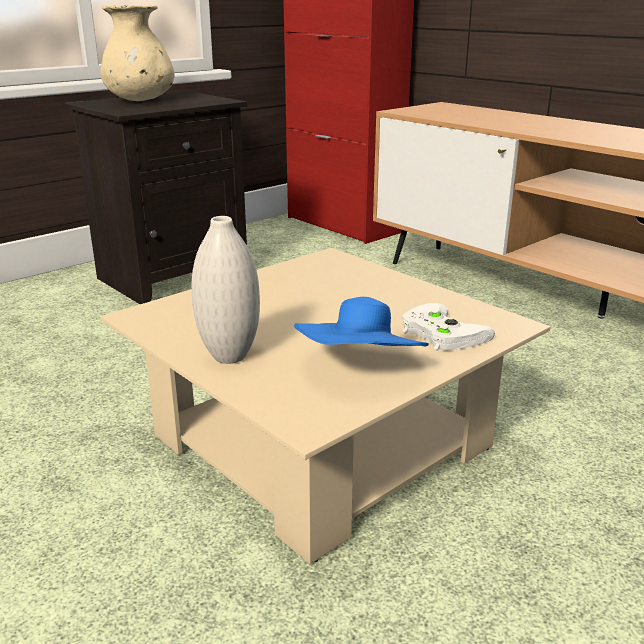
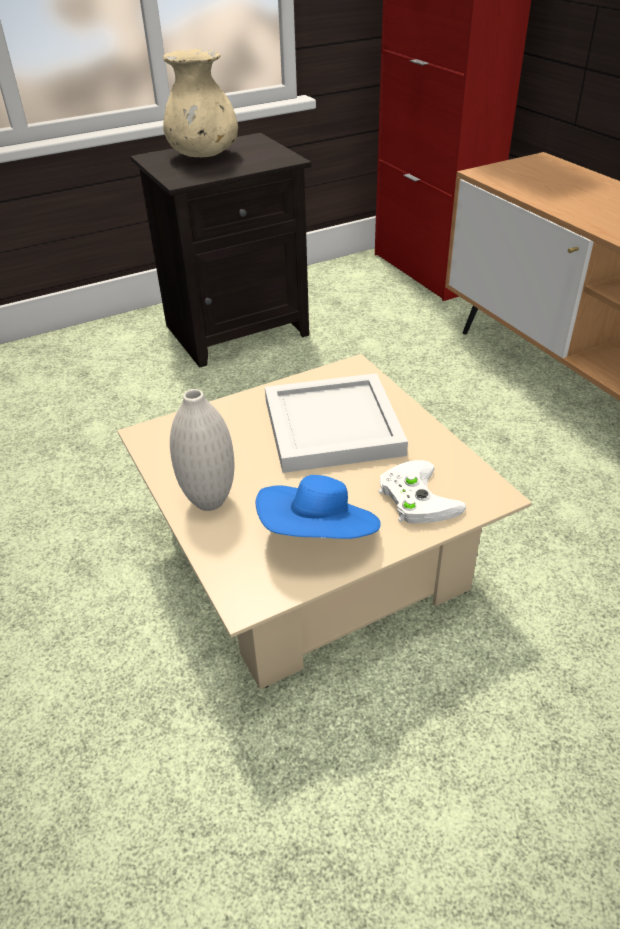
camera: 15 degrees right, 15 degrees up
none -> white tray [265,373,408,473]

